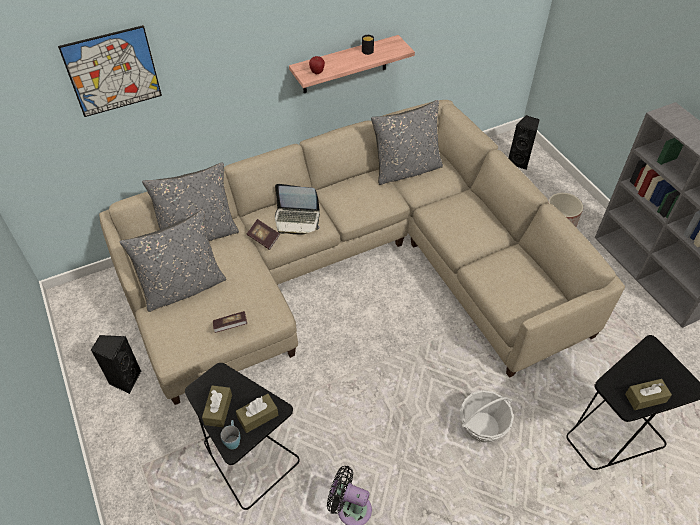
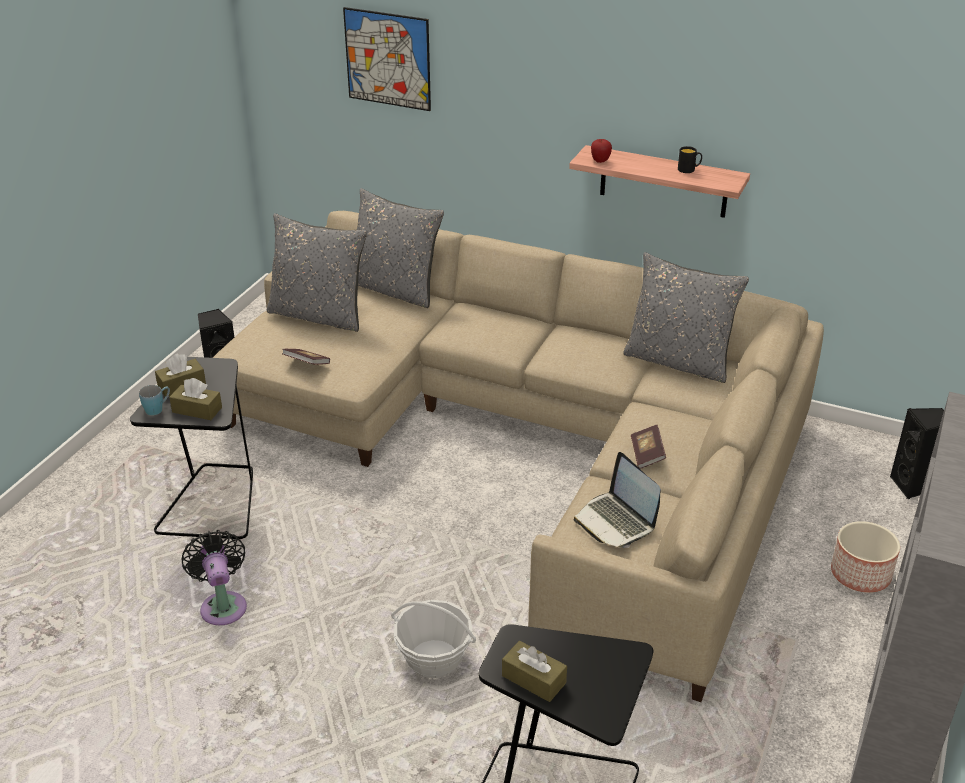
camera: 50 degrees right, 15 degrees down
book [247,219,280,250] -> book moved to [631,425,666,469]
laptop [275,184,320,235] -> laptop moved to [574,452,661,548]

